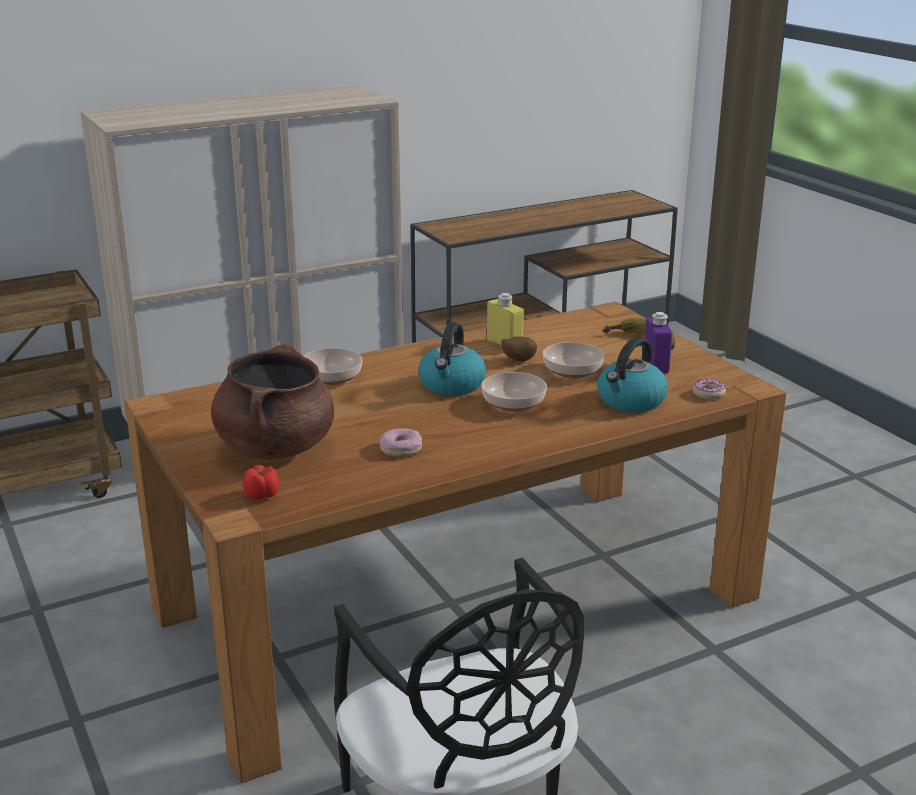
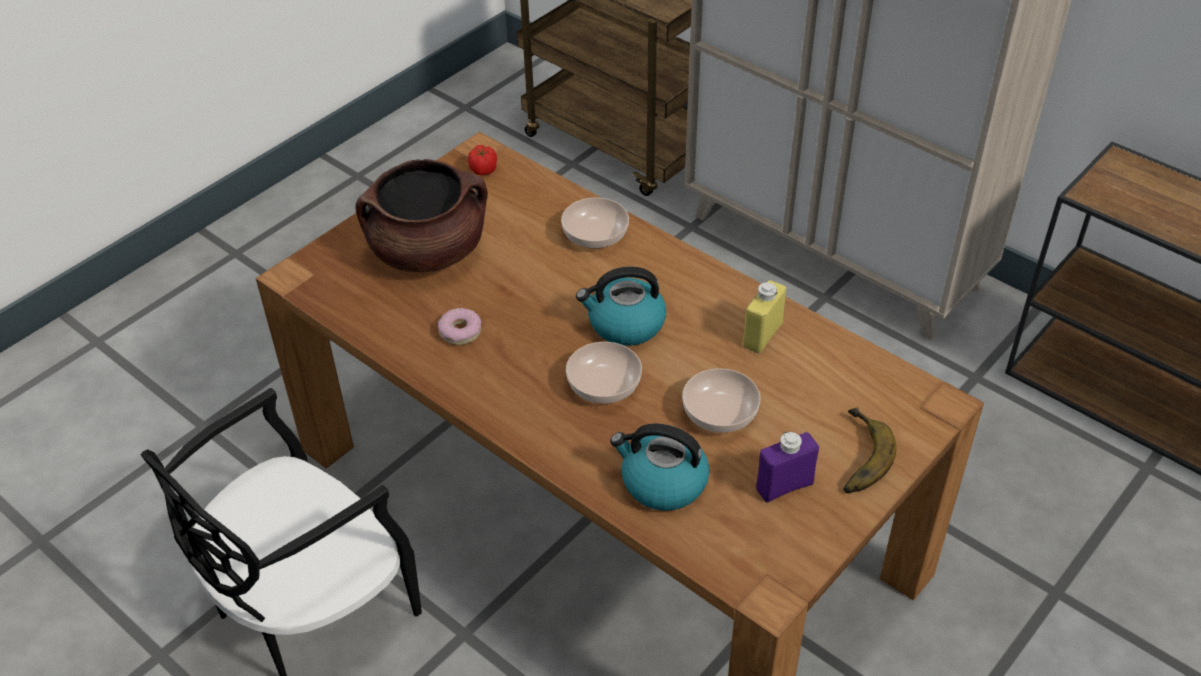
camera: 70 degrees right, 20 degrees up
tomato [243,465,279,500] -> tomato moved to [468,145,497,176]
potato [501,336,537,362] -> none
donut [692,379,726,400] -> none

